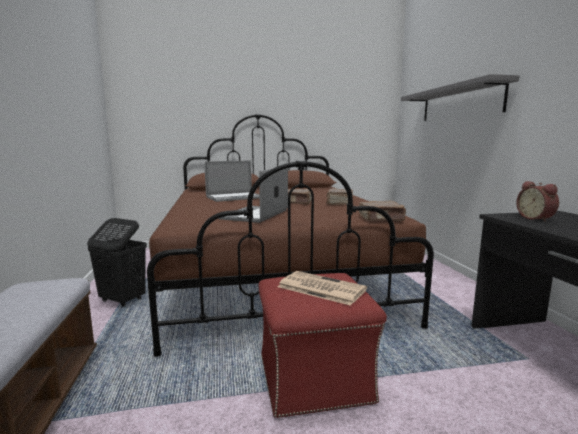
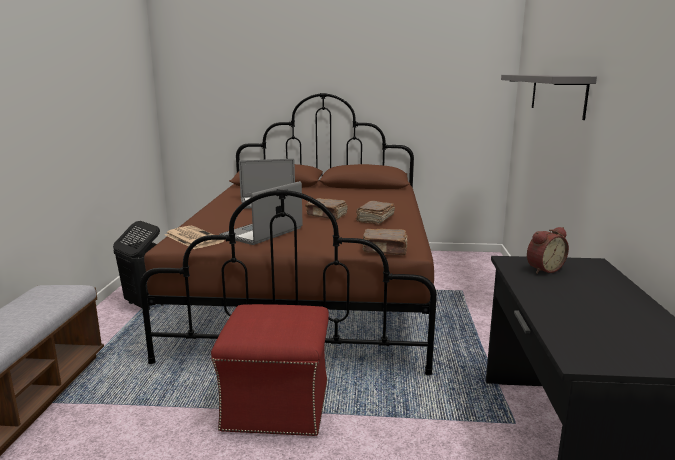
camera: 15 degrees right, 5 degrees up
newspaper [278,271,367,306] -> newspaper moved to [165,226,225,249]
alarm clock [516,181,559,222] -> alarm clock turned 120 degrees counterclockwise [527,227,569,274]

